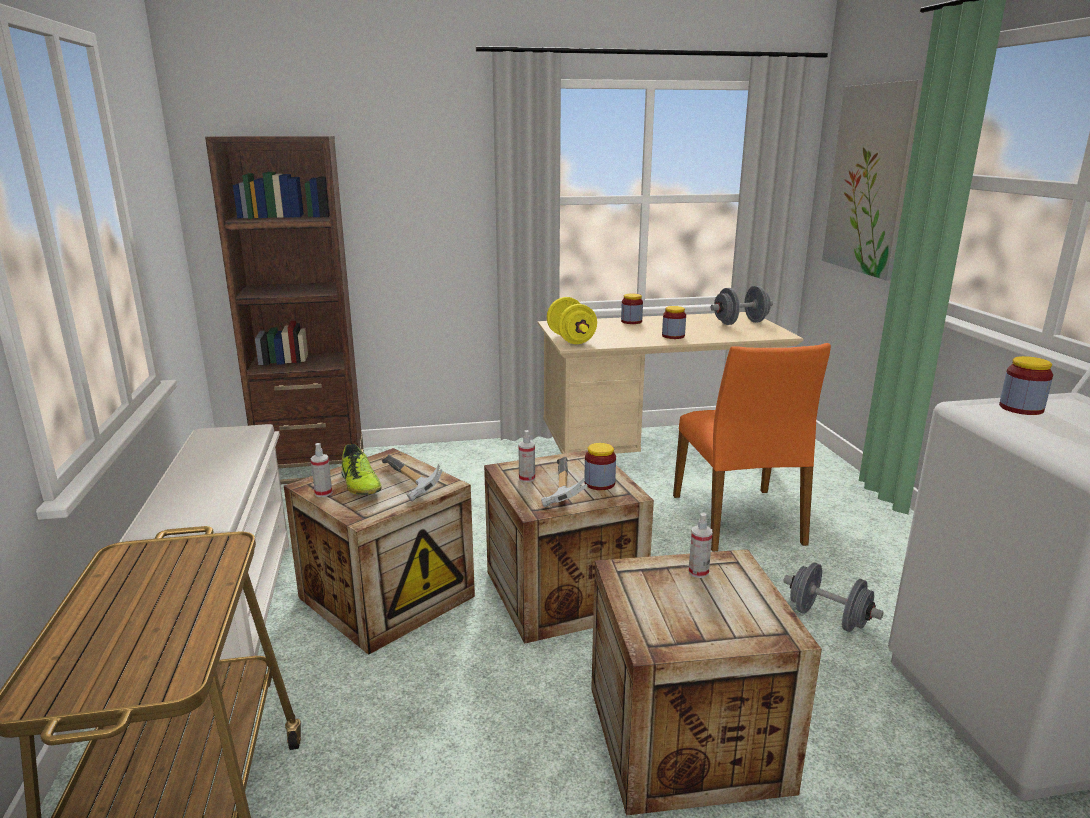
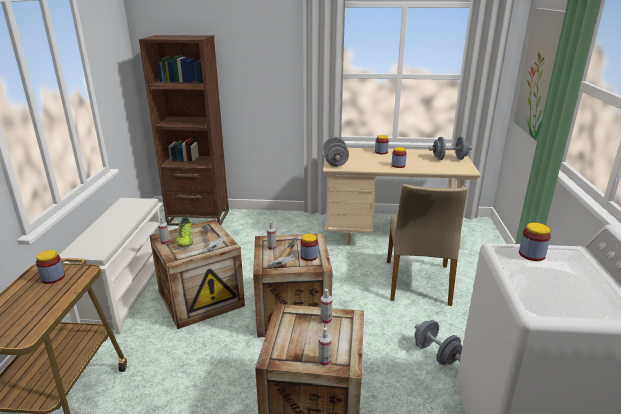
camera: 15 degrees right, 5 degrees up
yellow dumbbell [547,297,597,344] -> grey dumbbell [323,137,349,167]
orange chair [673,343,831,552] -> beige chair [387,184,468,306]
none -> jar [36,250,65,284]
none -> spray bottle [318,327,332,366]

